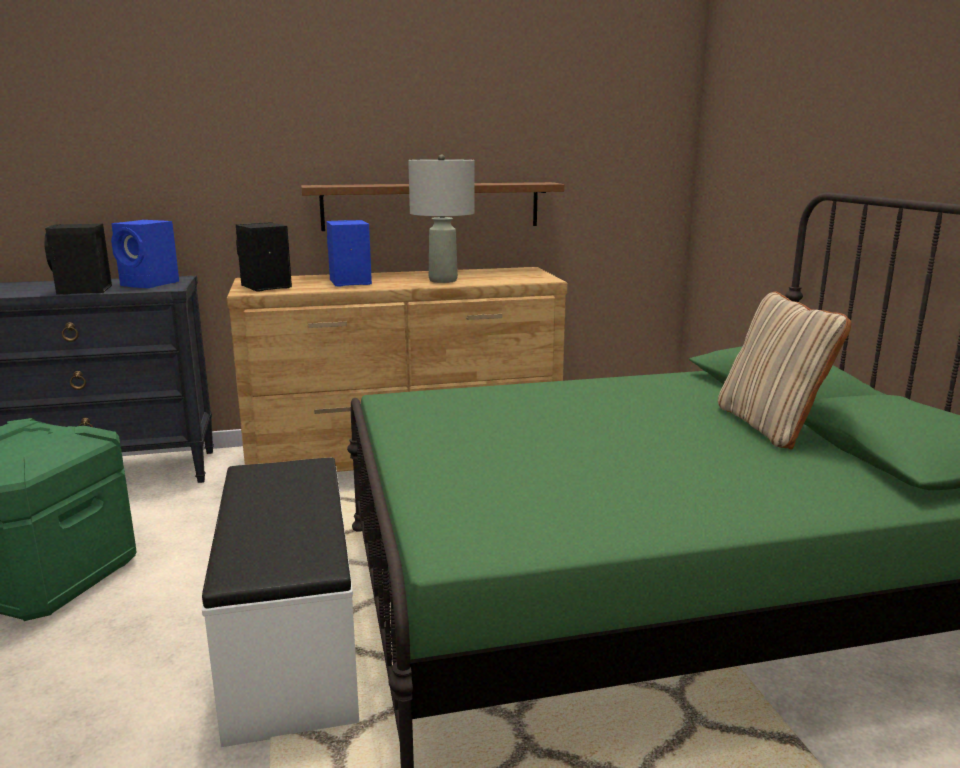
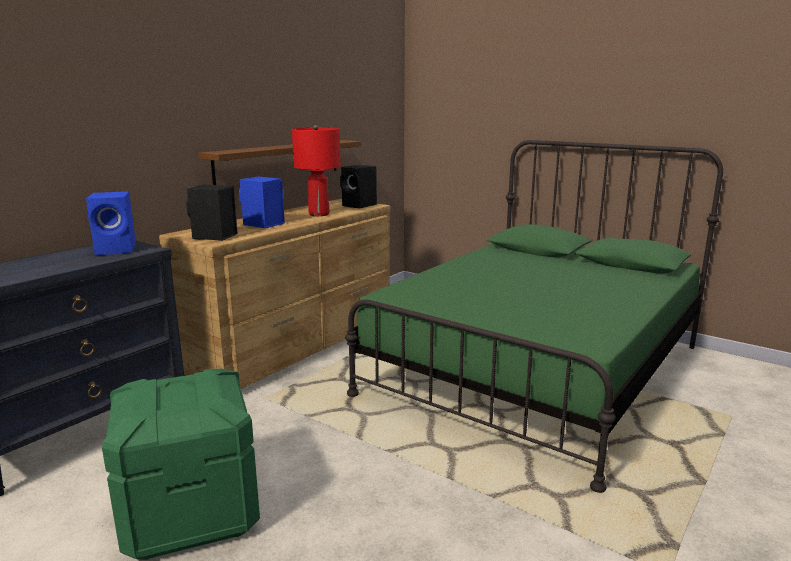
camera: 40 degrees left, 0 degrees up
black speaker [44,224,112,295] -> black speaker moved to [340,165,377,208]
white bench [202,458,359,747] -> none
grey table lamp [408,154,475,283] -> red table lamp [292,125,340,216]
beige pillow [718,292,852,450] -> none

